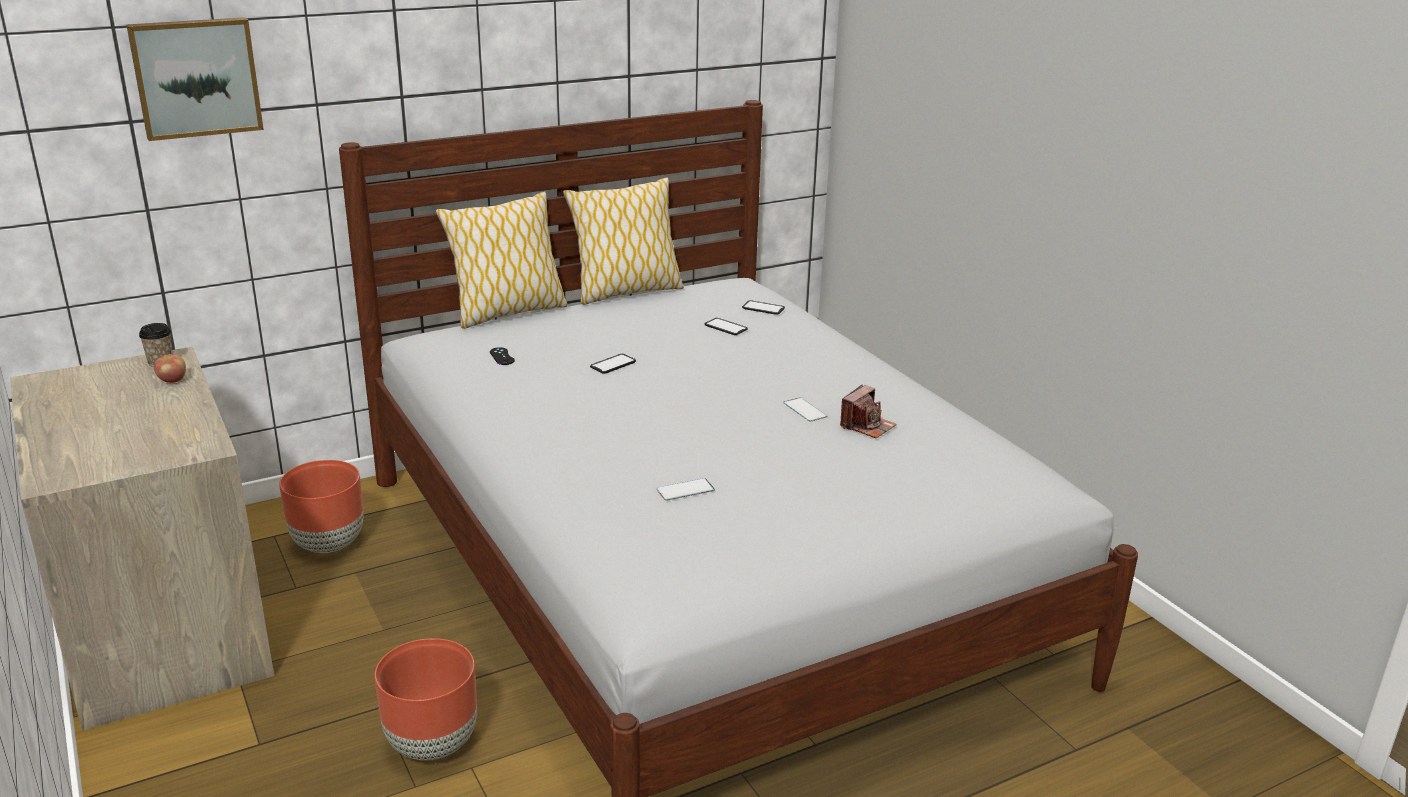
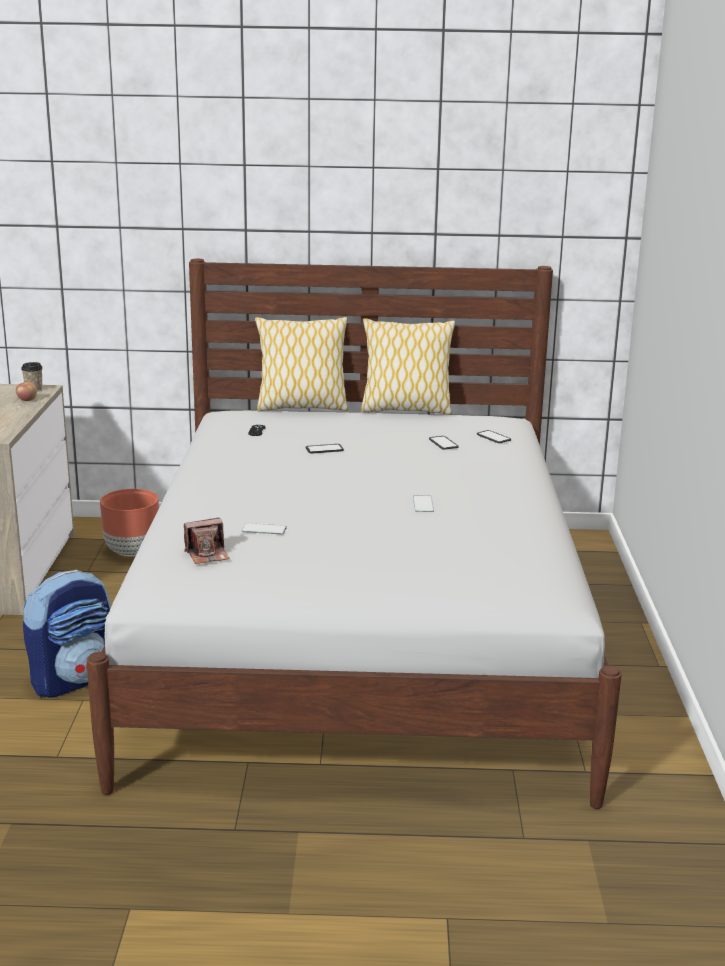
camera: 30 degrees right, 5 degrees down
picture [126,17,264,141] -> none
brown planter [375,638,477,761] -> backpack [23,570,111,698]
camera [840,384,897,438] -> camera moved to [184,518,230,564]

